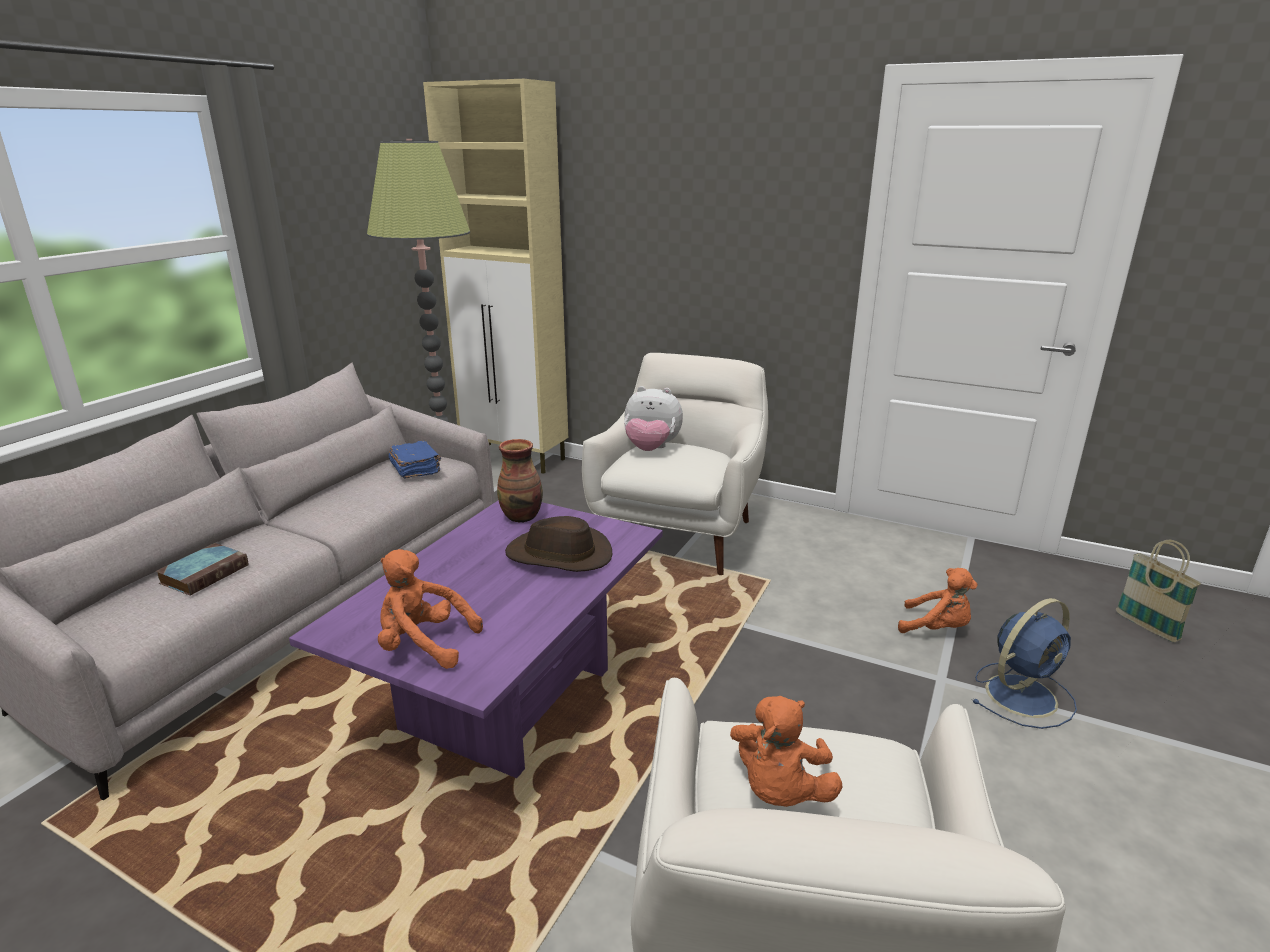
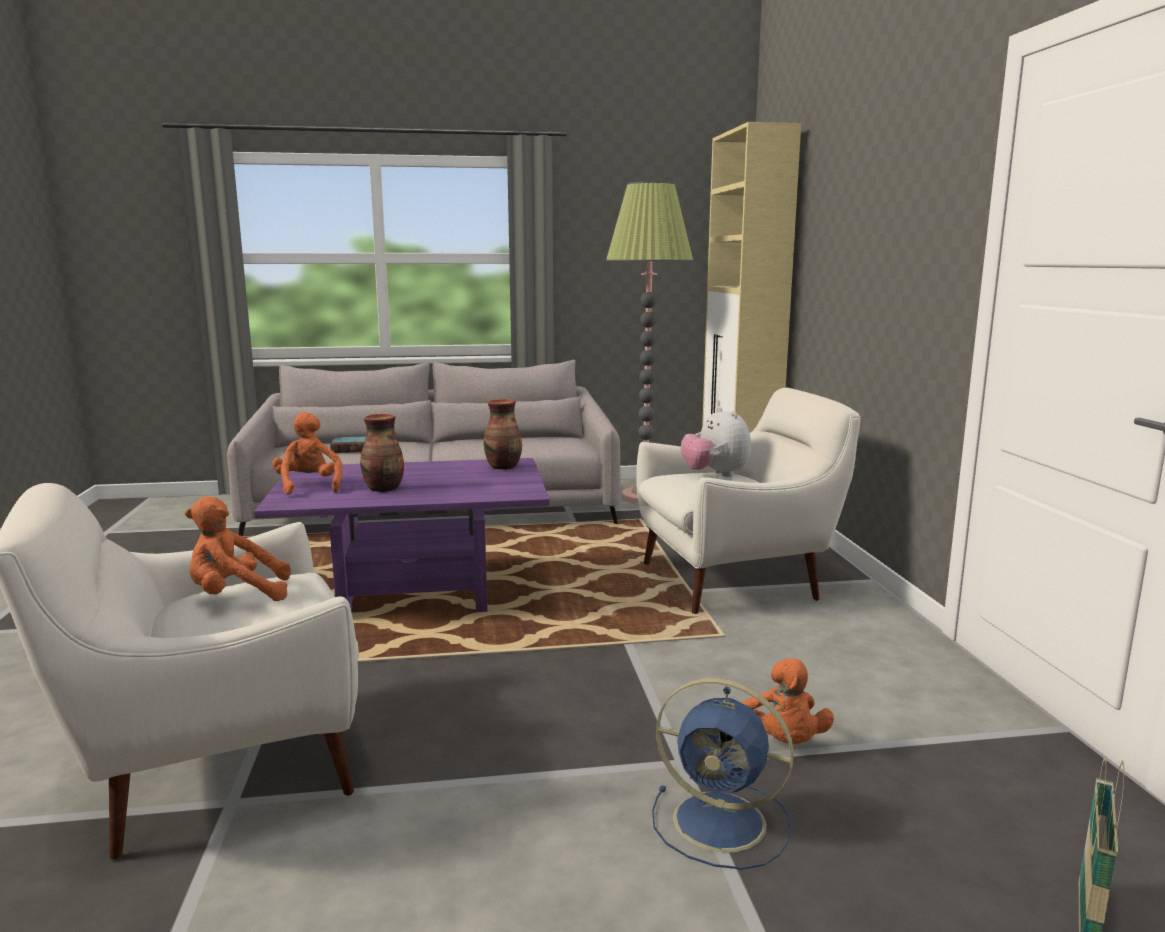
camera: 55 degrees right, 10 degrees down
blue book [389,441,441,479] -> none
brown hat [505,516,612,572] -> none
none -> vase [360,414,404,492]

